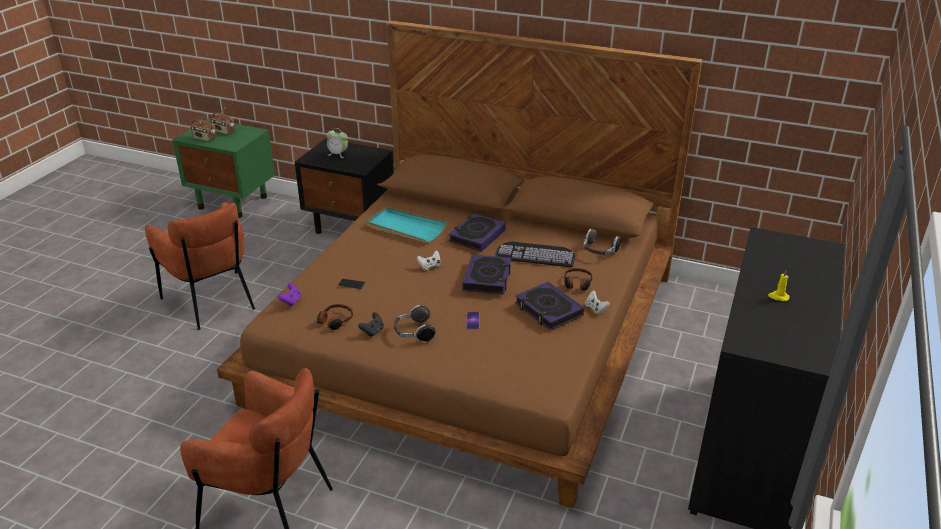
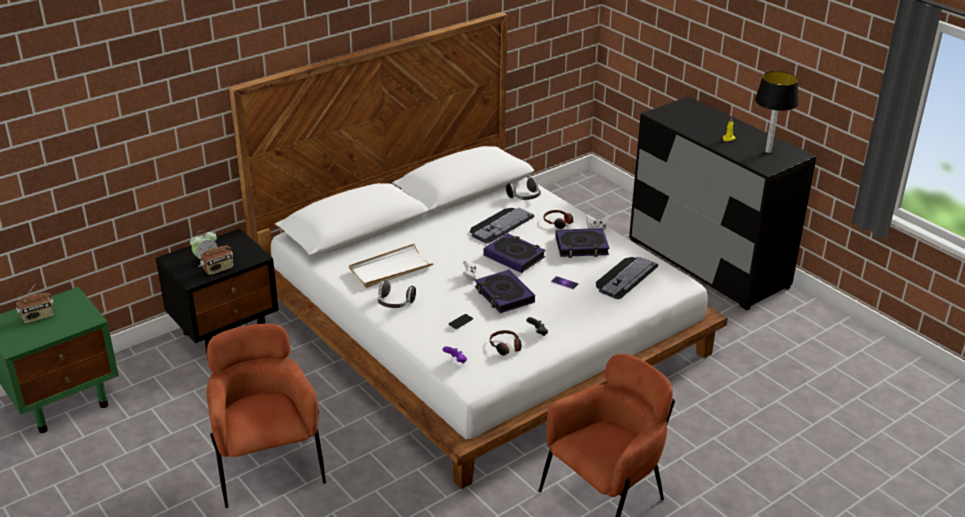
camera: 60 degrees left, 0 degrees up
brown armchair [145,202,255,330] -> brown armchair turned 105 degrees counterclockwise [206,324,326,508]
radio [190,113,217,141] -> radio moved to [200,237,234,275]
brown bed [217,20,703,509] -> white bed [229,12,728,489]
turquoise tray [366,207,447,242] -> white tray [349,243,434,288]
headphones [394,305,435,343] -> headphones moved to [378,280,416,308]
book [449,213,506,252] -> book moved to [475,270,535,313]
none -> keyboard [596,257,658,299]
none -> table lamp [755,71,798,153]

